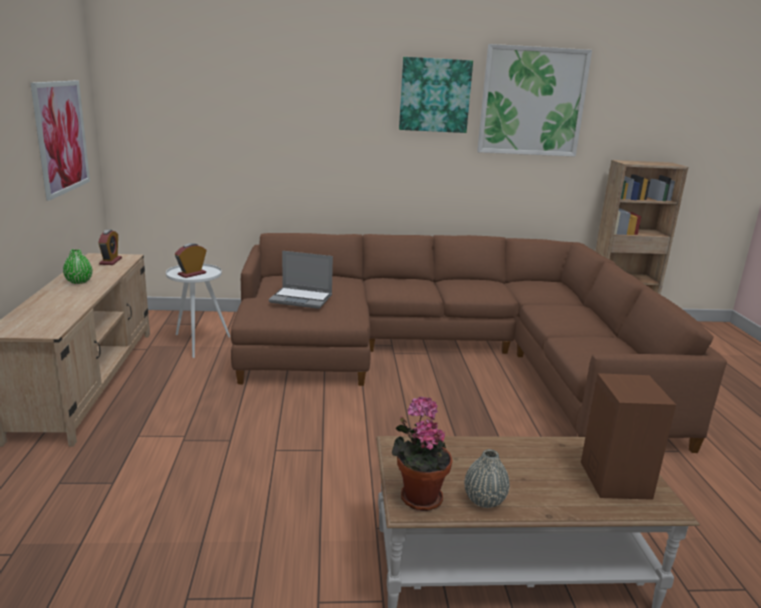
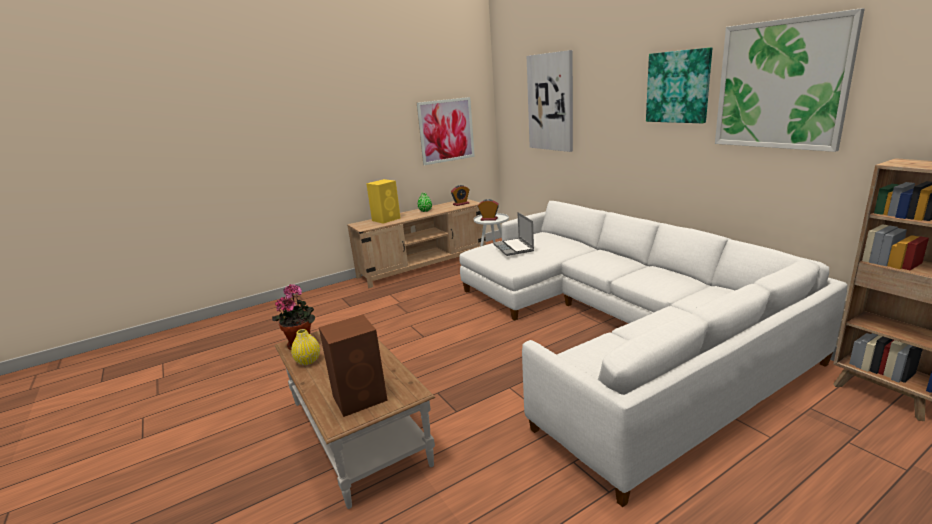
camera: 65 degrees right, 0 degrees up
brown sofa [231,233,727,453] -> white sofa [459,201,848,507]
grey vase [465,449,510,508] -> yellow vase [291,329,320,365]
none -> yellow speaker [366,179,401,224]
none -> picture [527,50,573,152]

